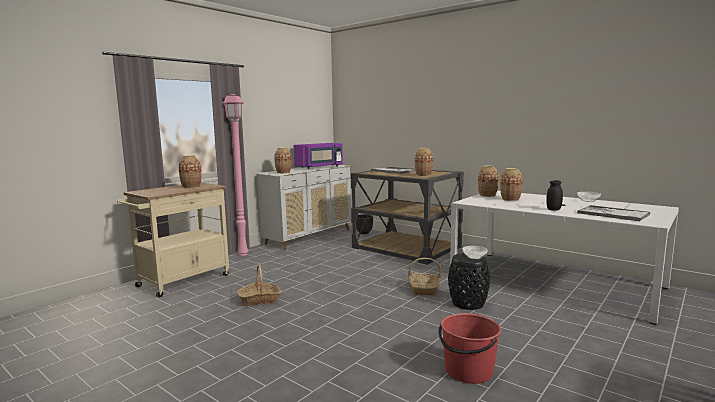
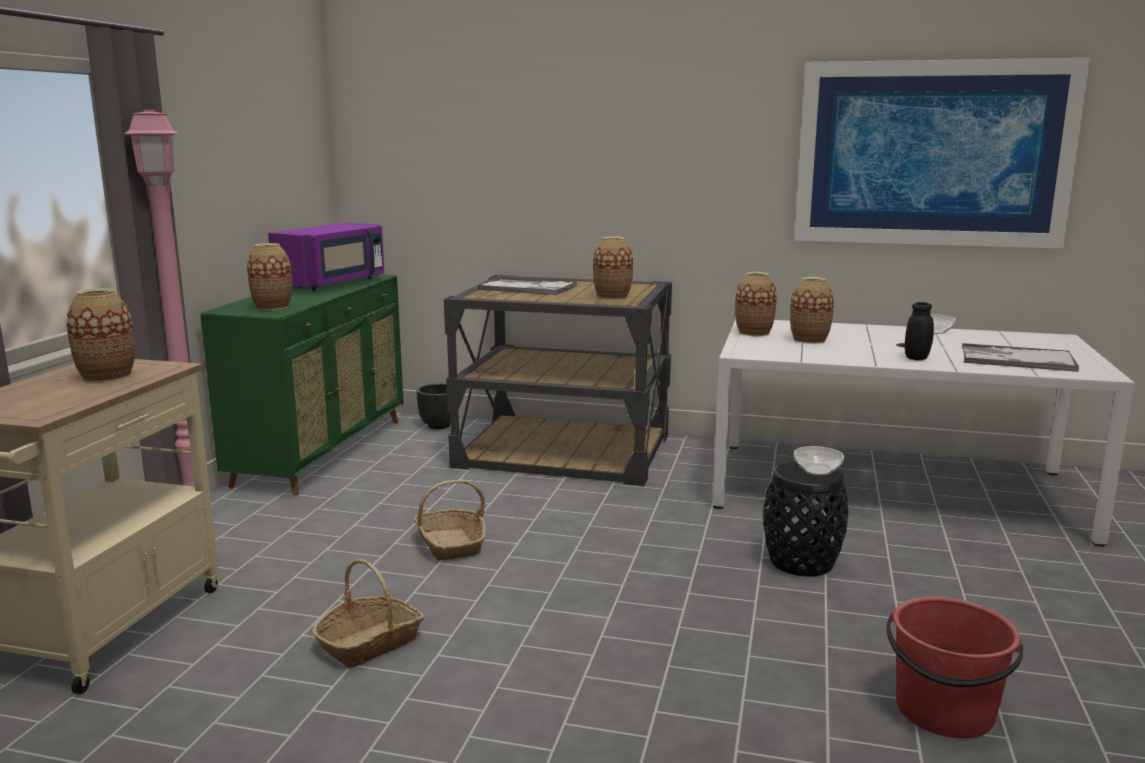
camera: 25 degrees left, 5 degrees up
white cabinet [256,165,352,250] -> green cabinet [198,274,404,495]
basket [408,258,441,295] -> basket moved to [414,480,486,560]
none -> picture [794,58,1090,249]

